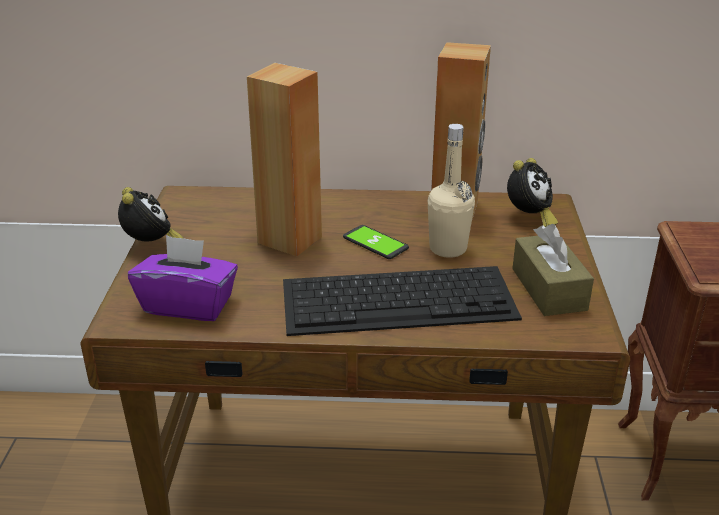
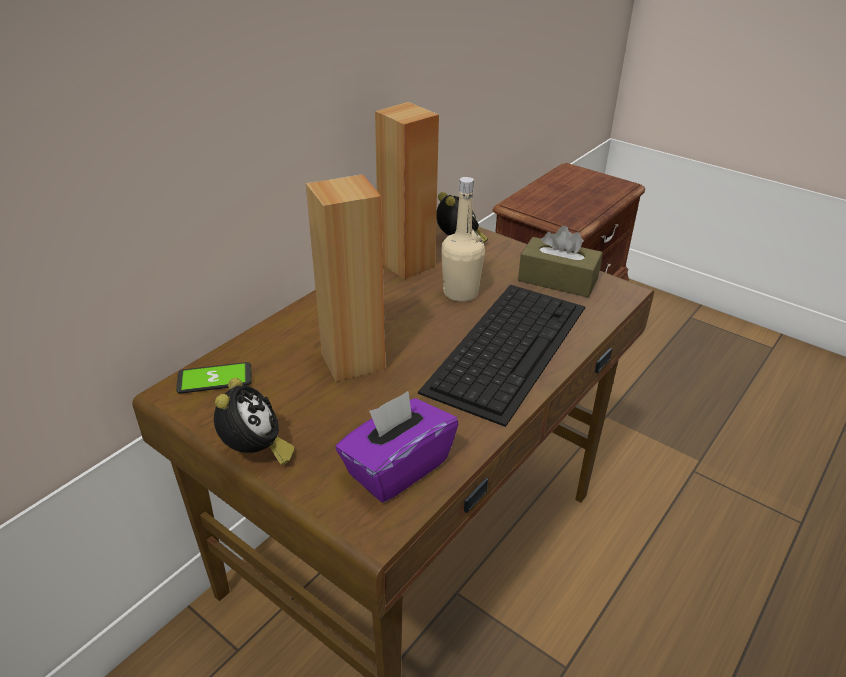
camera: 55 degrees left, 5 degrees up
alarm clock [118,187,184,242] -> alarm clock turned 75 degrees clockwise [214,378,294,465]
phone [343,225,409,259] -> phone moved to [176,362,252,394]

